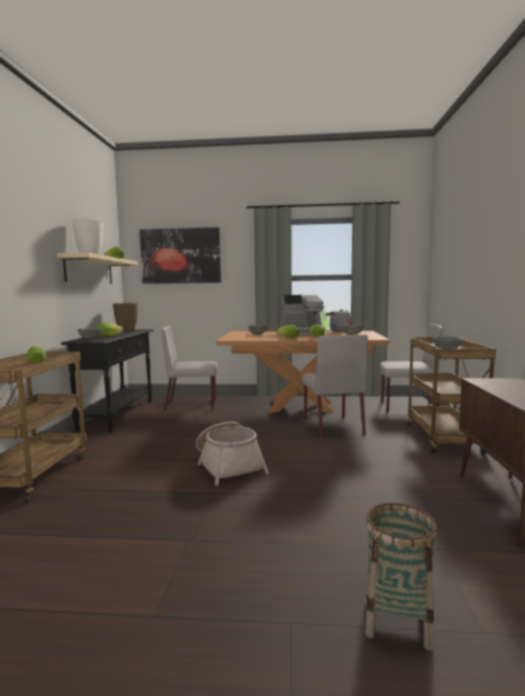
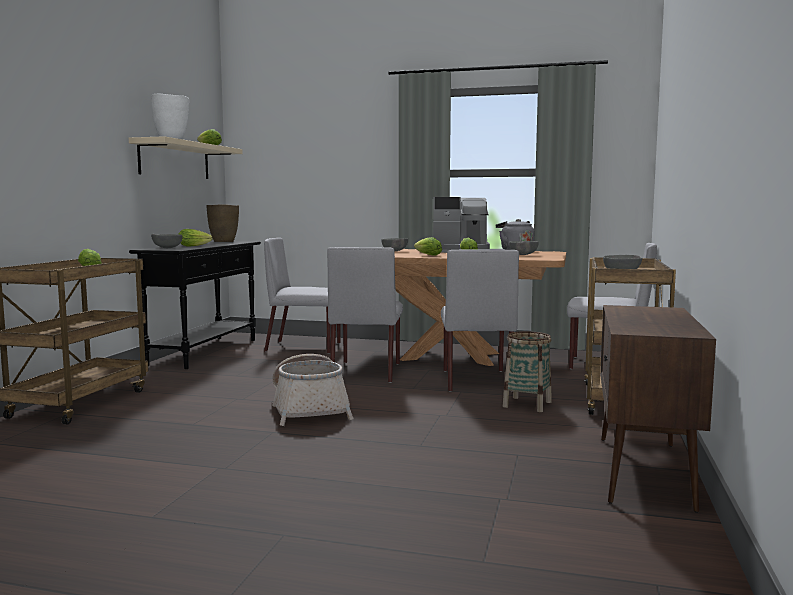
camera: 10 degrees right, 0 degrees up
picture [140,227,221,284] -> none
basket [365,503,437,651] -> basket moved to [503,331,552,412]
none -> grey chair [327,247,403,383]

